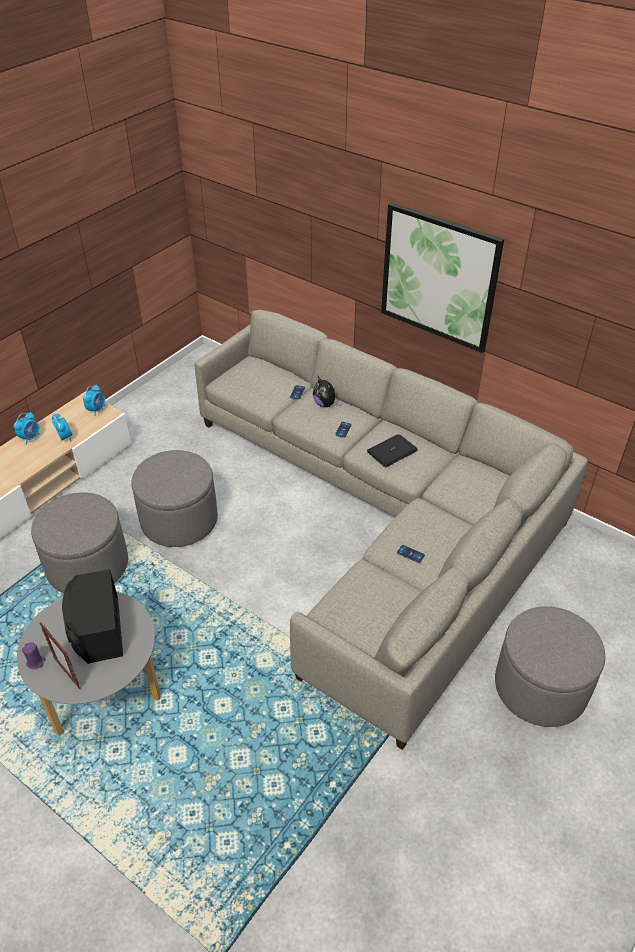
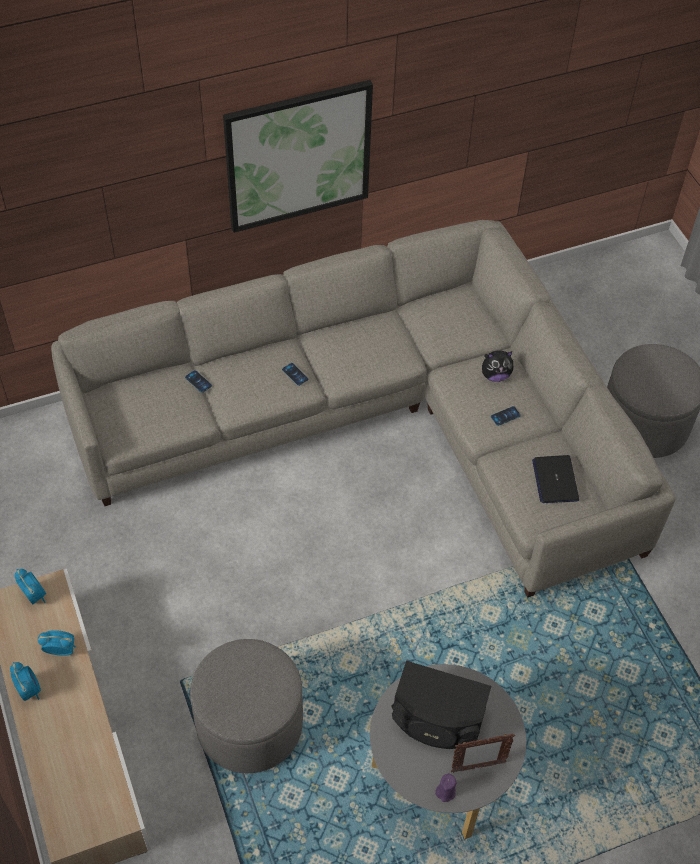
camera: 60 degrees left, 10 degrees up
grey ottoman [131,450,218,547] -> none
plush toy [313,376,339,407] -> plush toy moved to [482,350,513,382]
laptop [367,434,418,468] -> laptop moved to [532,455,579,503]

